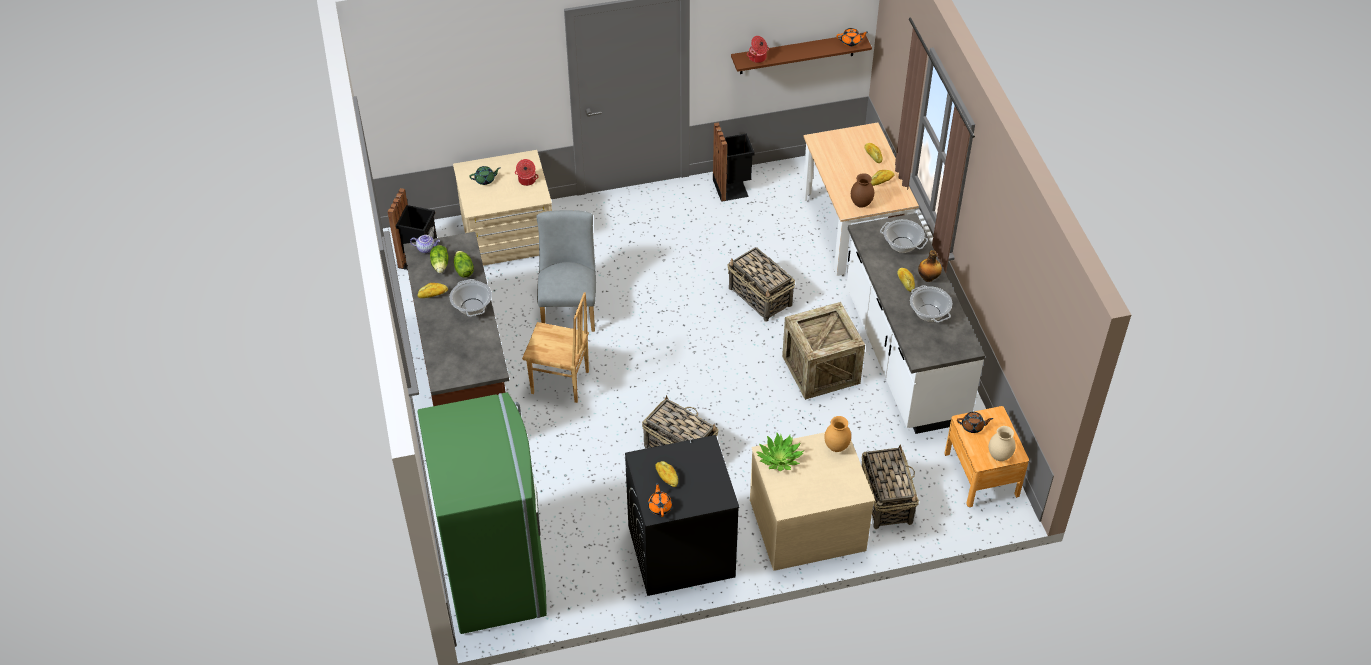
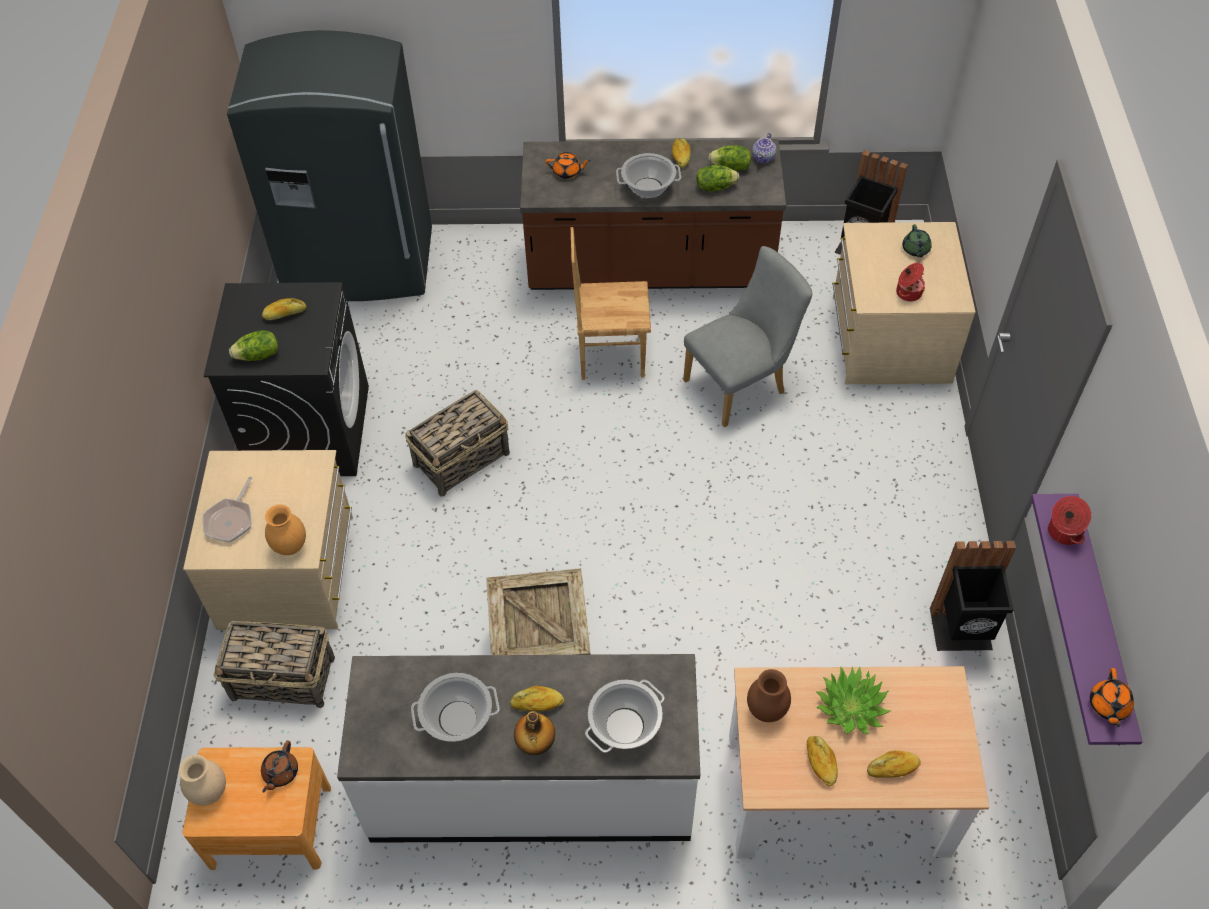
camera: 105 degrees right, 5 degrees up
green fridge [417,392,547,634] -> grey fridge [227,30,432,301]
brown chair [522,292,589,403] -> brown chair turned 60 degrees clockwise [571,227,651,380]
grey chair [536,210,596,332] -> grey chair turned 45 degrees counterclockwise [683,246,812,427]
orange teapot [648,482,672,517] -> orange teapot moved to [545,152,590,179]
basket [727,247,795,322] -> none
brown shelf [731,33,872,74] -> purple shelf [1031,494,1143,745]
potted plant [756,433,803,472] -> potted plant moved to [816,666,891,735]
none -> frying pan [203,476,252,542]
none -> lettuce [229,330,278,361]

